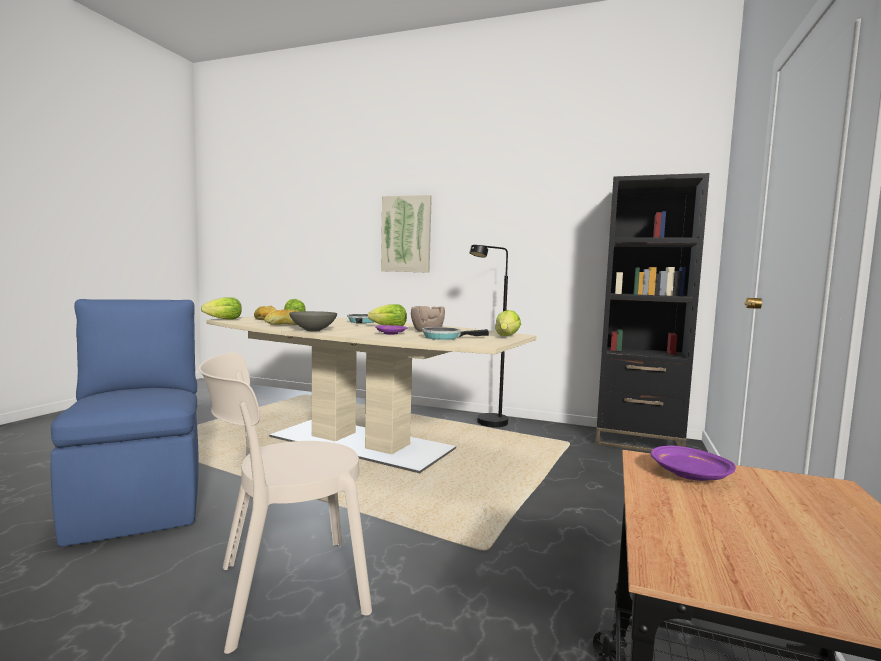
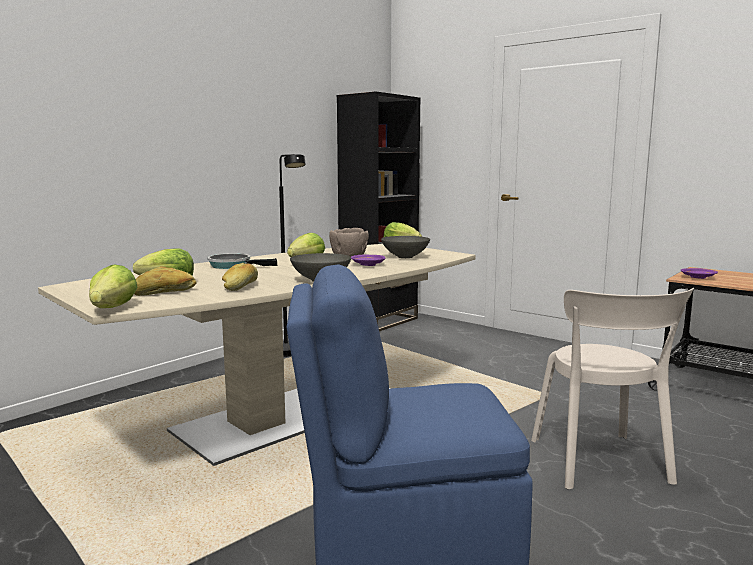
camera: 70 degrees left, 5 degrees up
picture [381,195,432,273] -> none
frying pan [422,327,489,340] -> grey bowl [381,236,430,258]

